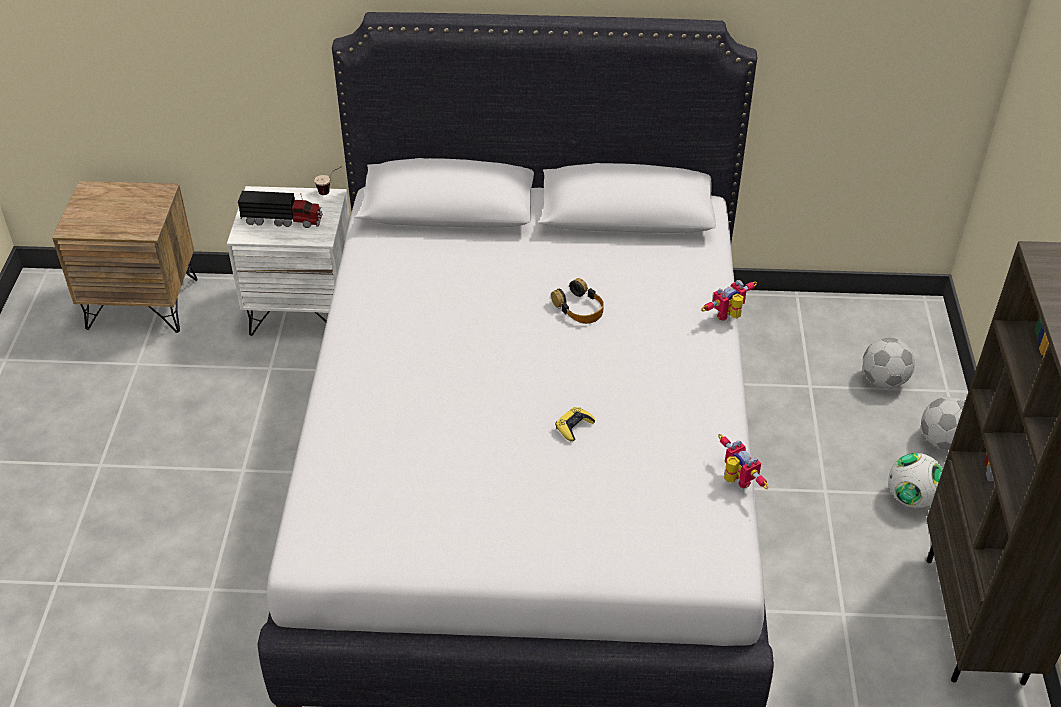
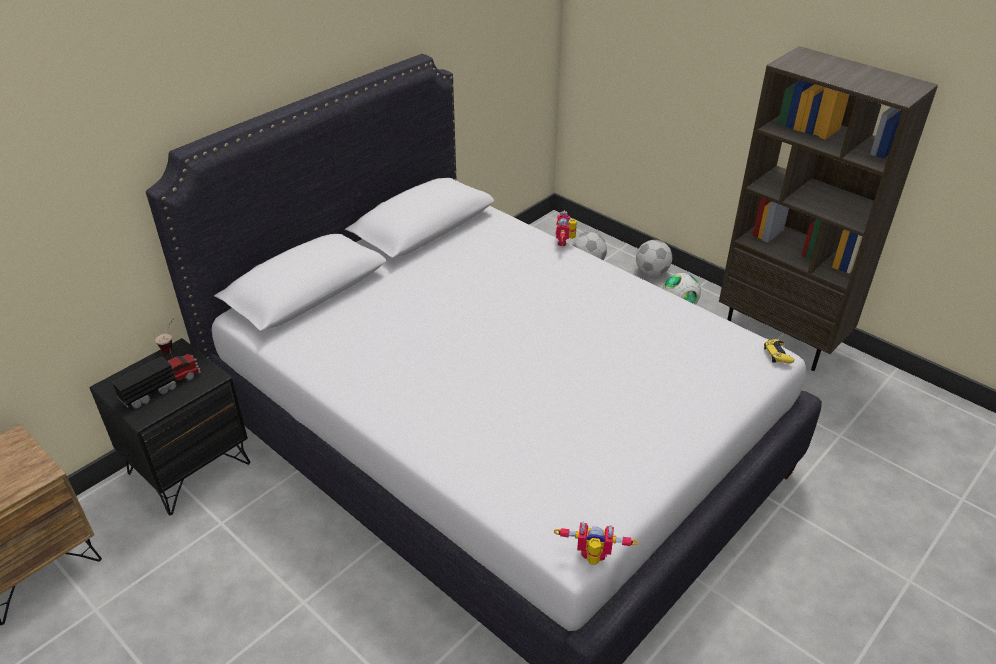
camera: 50 degrees left, 5 degrees down
white nightstand [227,186,350,336] -> black nightstand [89,338,251,515]
headphones [551,278,604,324] -> none
yellow game controller [555,407,595,442] -> yellow game controller moved to [764,339,795,363]
toy robot [718,434,769,489] -> toy robot moved to [554,522,638,565]

